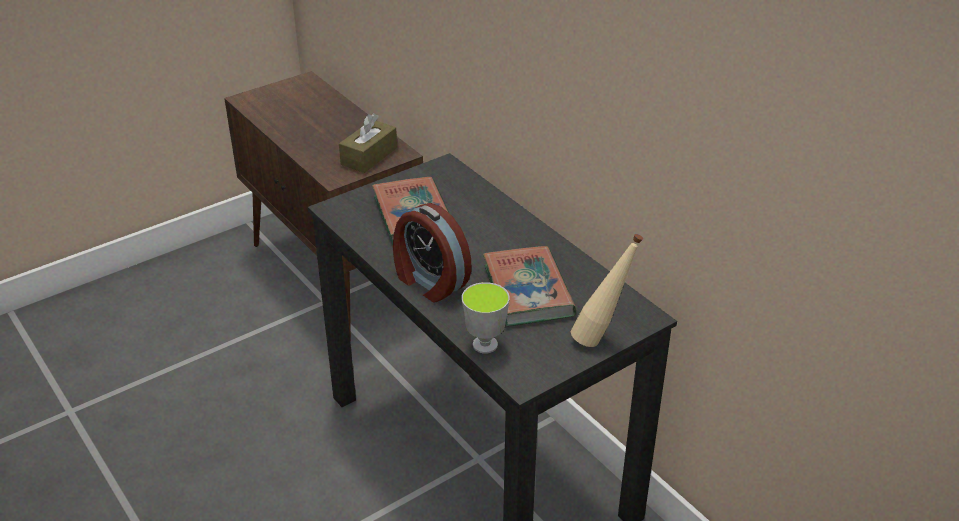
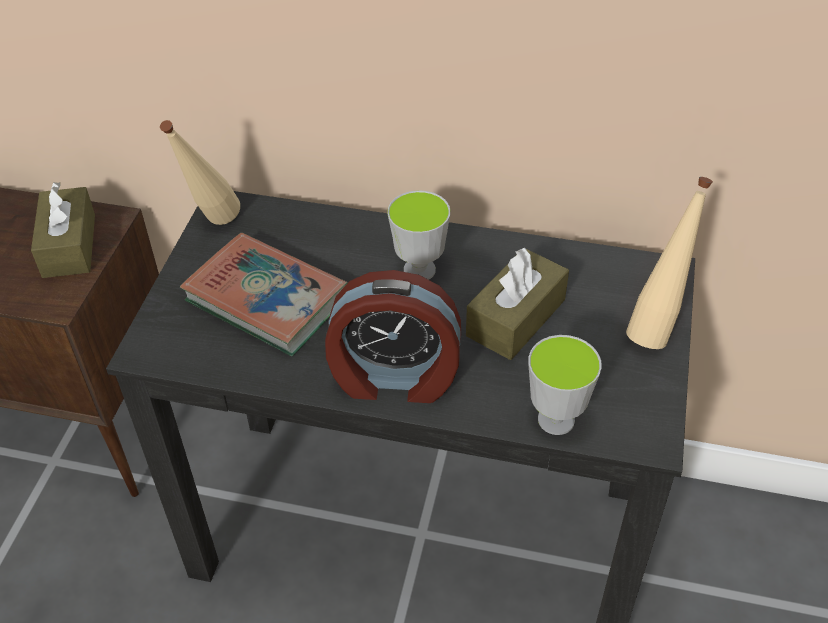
camera: 40 degrees left, 10 degrees up
book [483,246,576,326] -> brown tissue box [466,248,569,360]
none -> beige bottle [160,120,240,225]
none -> cup [387,190,450,280]

